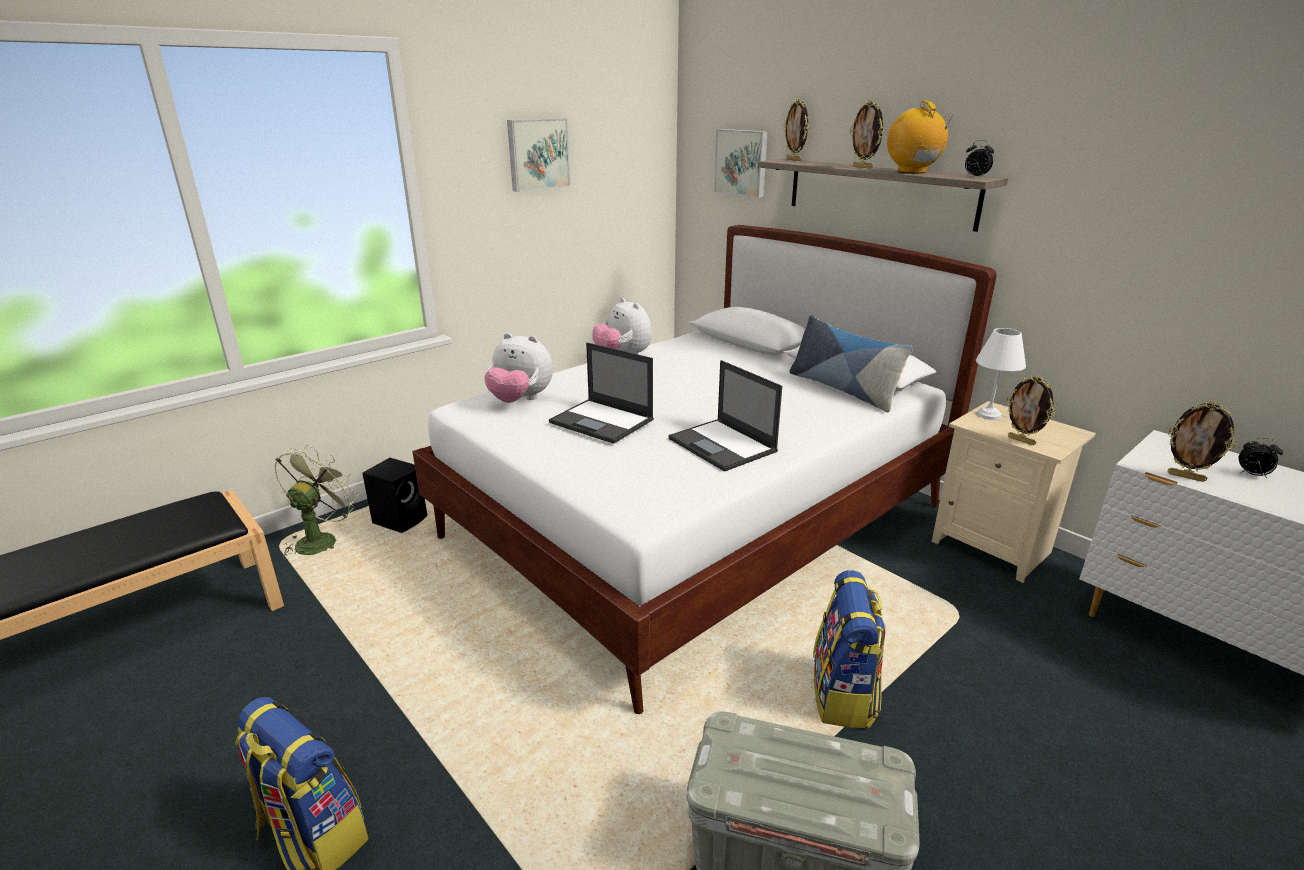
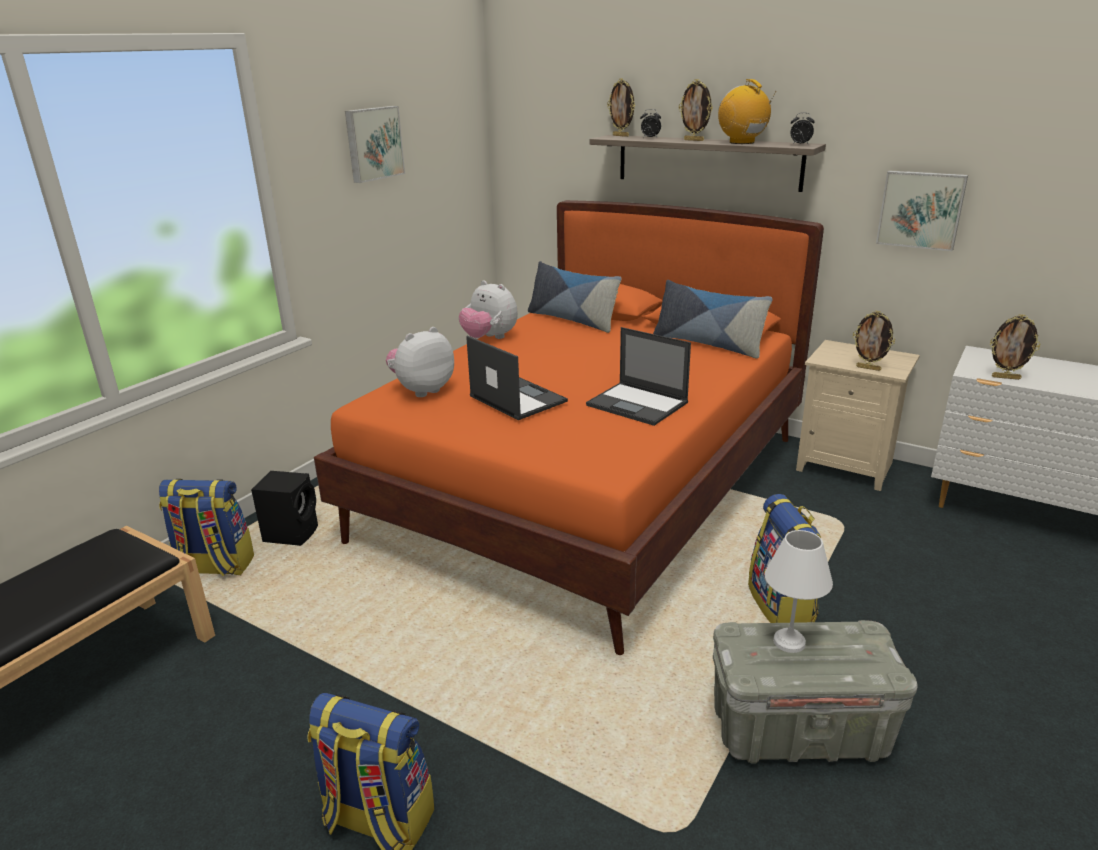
camera: 15 degrees left, 0 degrees up
green fan [275,445,359,560] -> backpack [159,479,254,576]
white bed [412,225,996,714] -> orange bed [314,200,824,655]
plush toy [484,333,553,403] -> plush toy turned 135 degrees clockwise [386,327,454,397]
laptop [549,342,654,444] -> laptop turned 150 degrees counterclockwise [466,335,568,420]
picture [714,129,768,198] -> picture moved to [876,171,968,251]
white table lamp [976,328,1026,420] -> white table lamp moved to [765,530,833,653]
alarm clock [1239,438,1283,478] -> alarm clock moved to [640,109,661,138]
none -> pillow [528,261,621,333]

